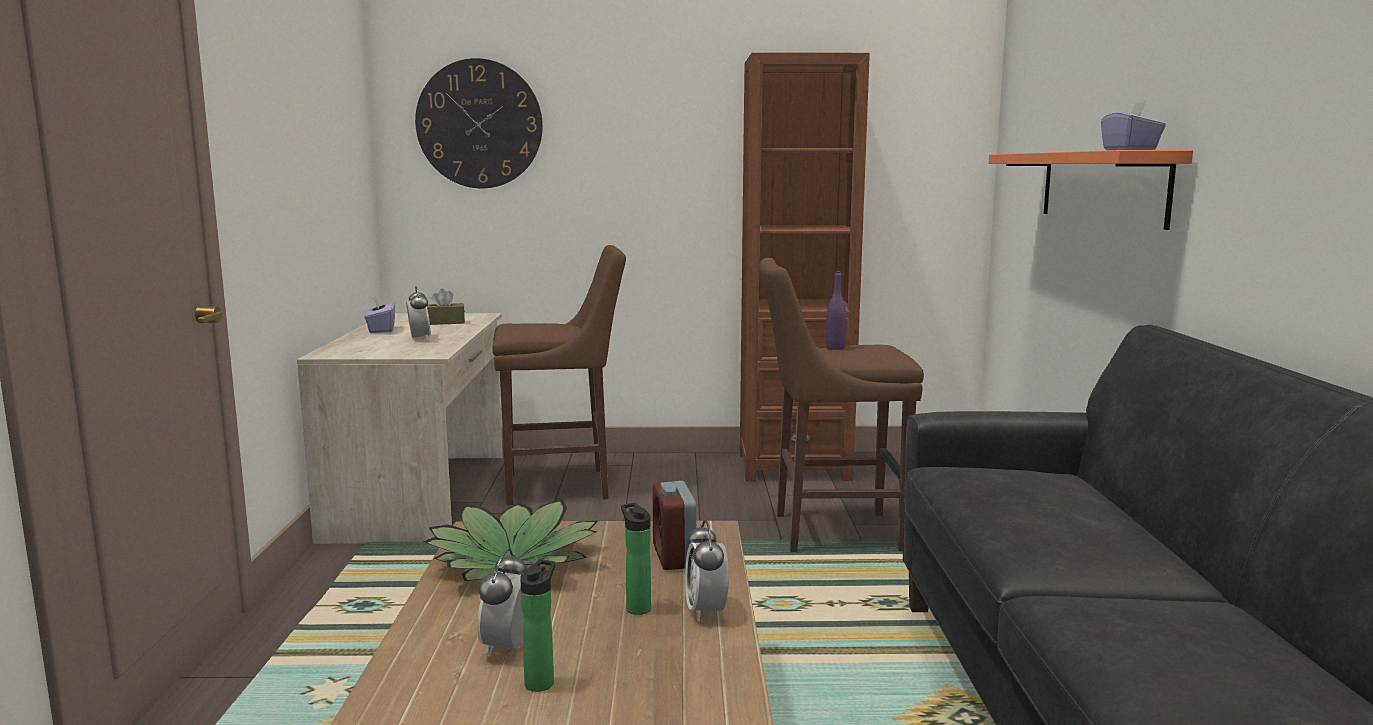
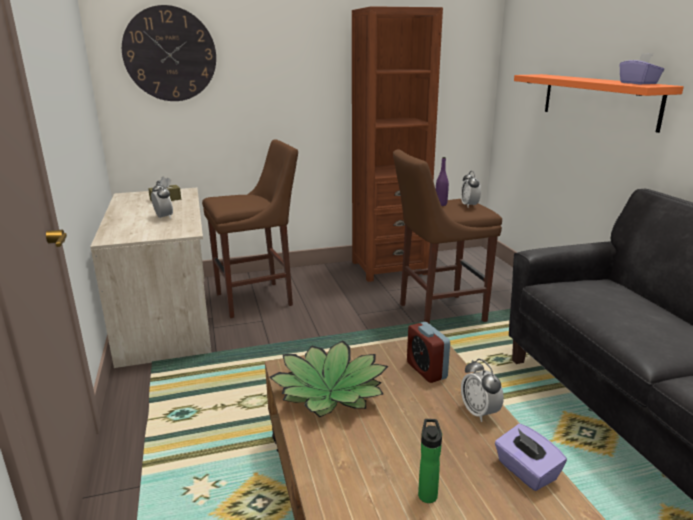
camera: 15 degrees left, 10 degrees up
purple tissue box [364,295,395,333] -> purple tissue box moved to [495,424,567,491]
alarm clock [477,548,527,657] -> alarm clock moved to [461,171,481,207]
bottle [621,503,651,615] -> none

